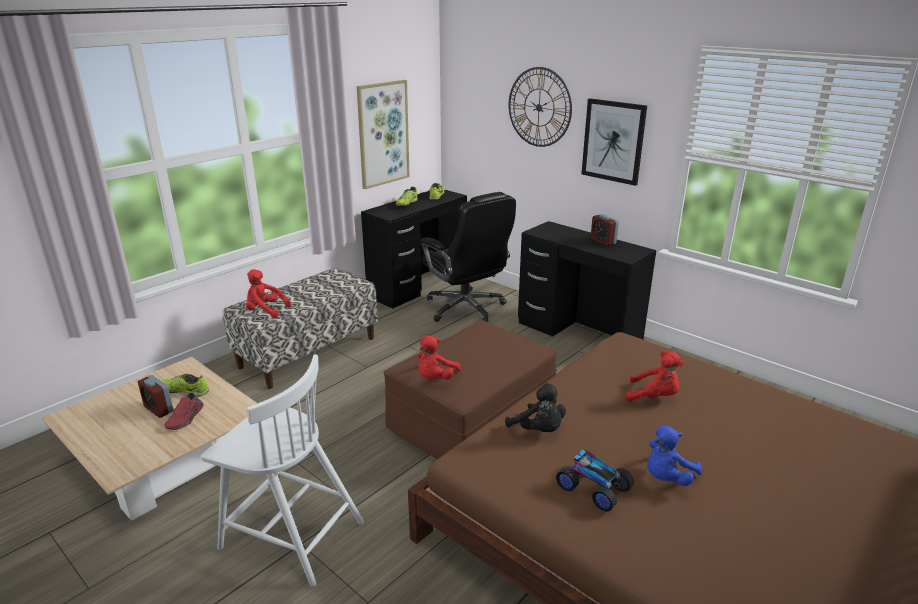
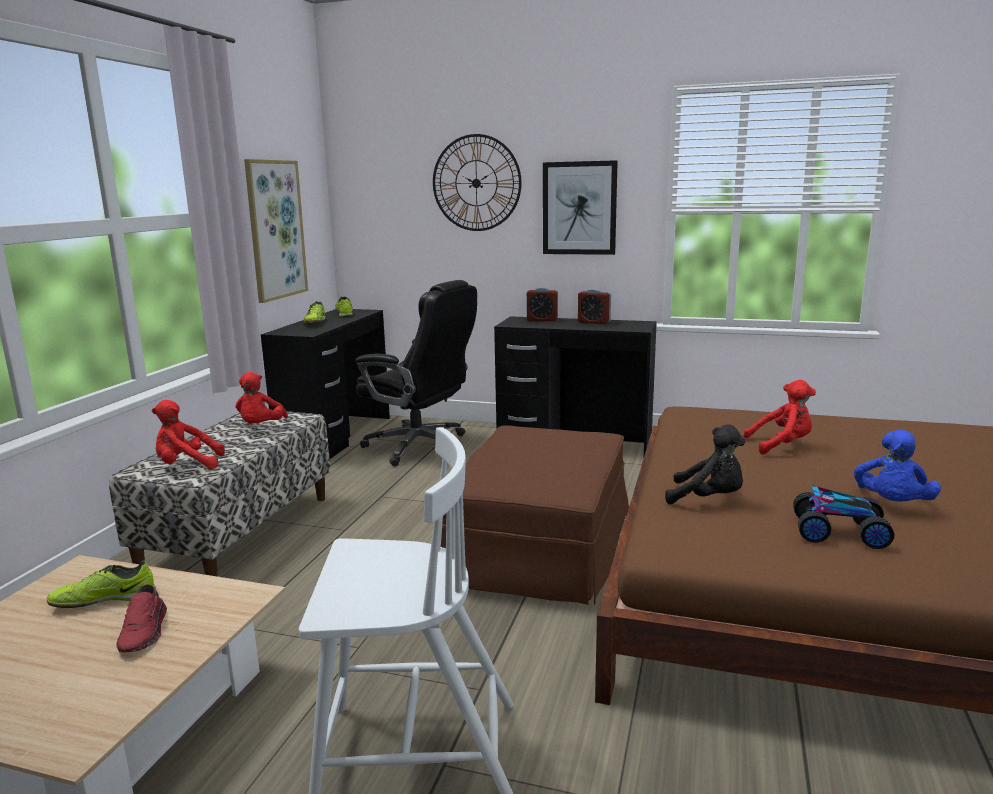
camera: 25 degrees left, 10 degrees down
alarm clock [138,375,174,418] -> alarm clock moved to [527,287,558,321]
red plush toy [418,335,461,379] -> red plush toy moved to [236,372,288,424]

